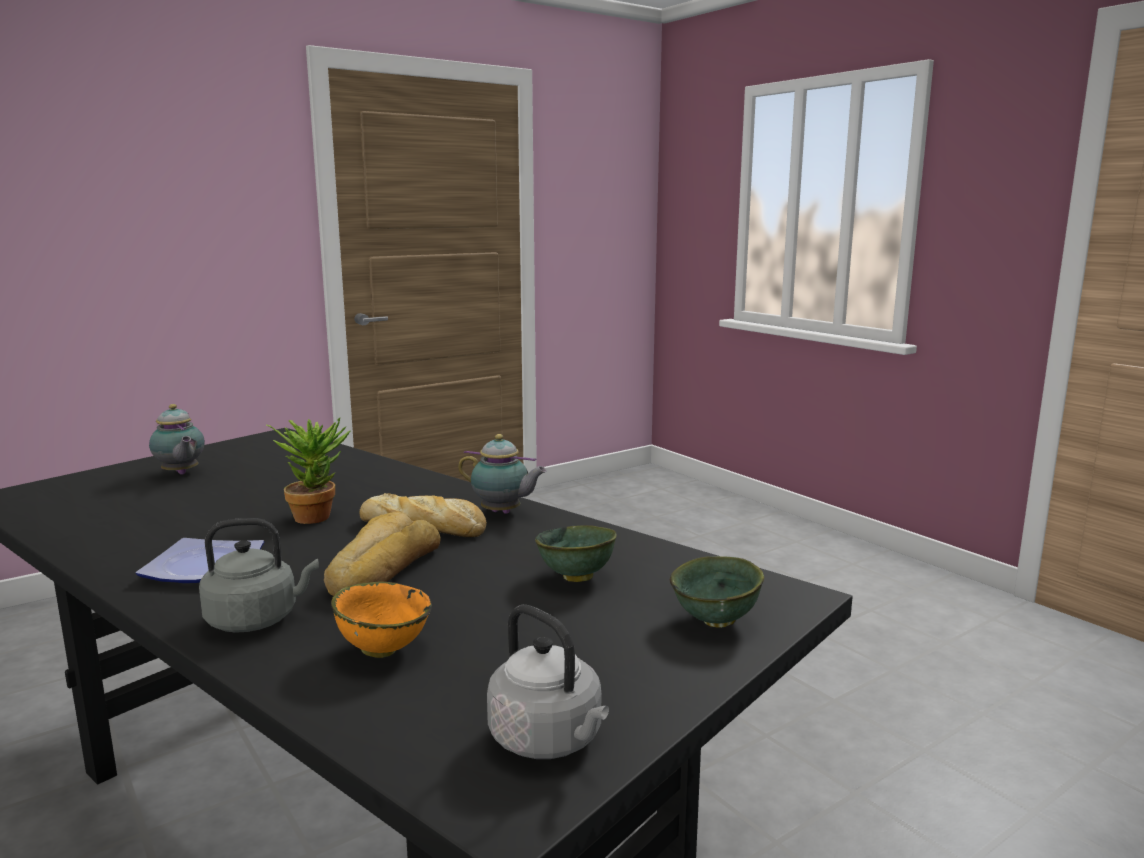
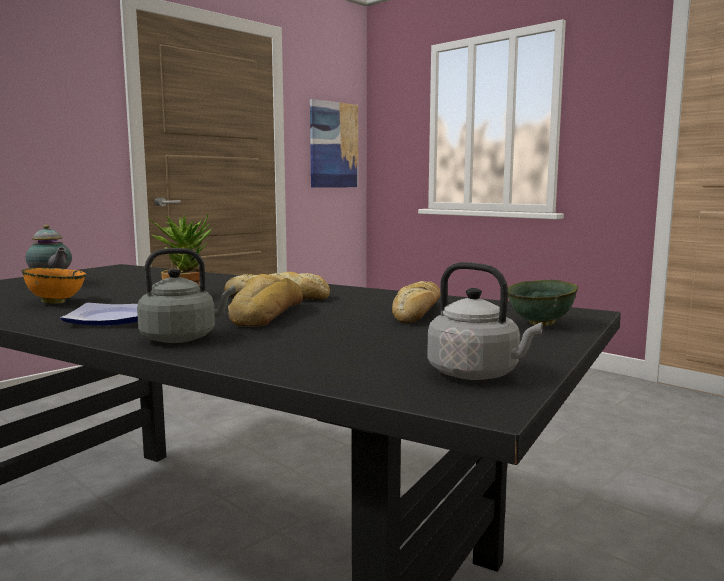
camera: 10 degrees left, 5 degrees down
orange bowl [331,582,432,658] -> orange bowl moved to [22,268,86,304]
teapot [458,434,547,514] -> none
green bowl [535,525,617,582] -> bread [392,281,440,323]
none -> picture [310,99,358,187]

